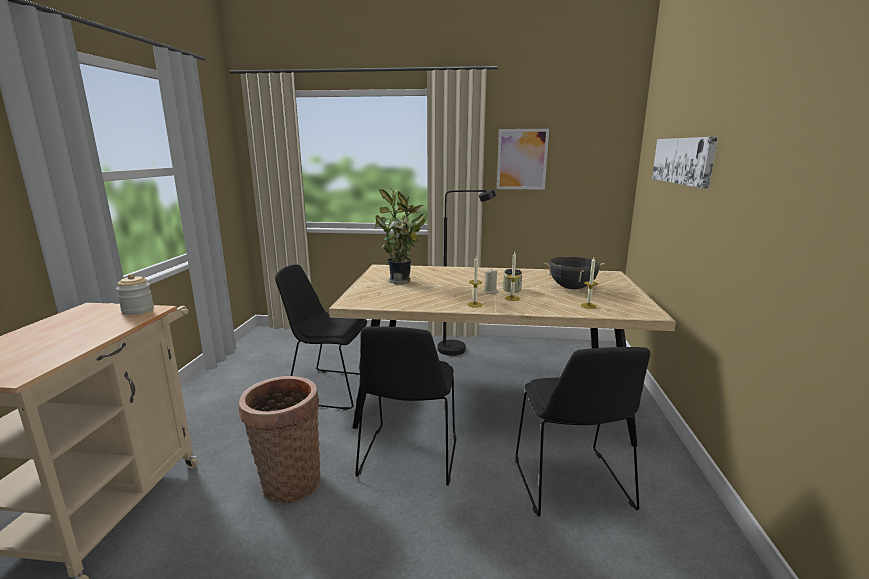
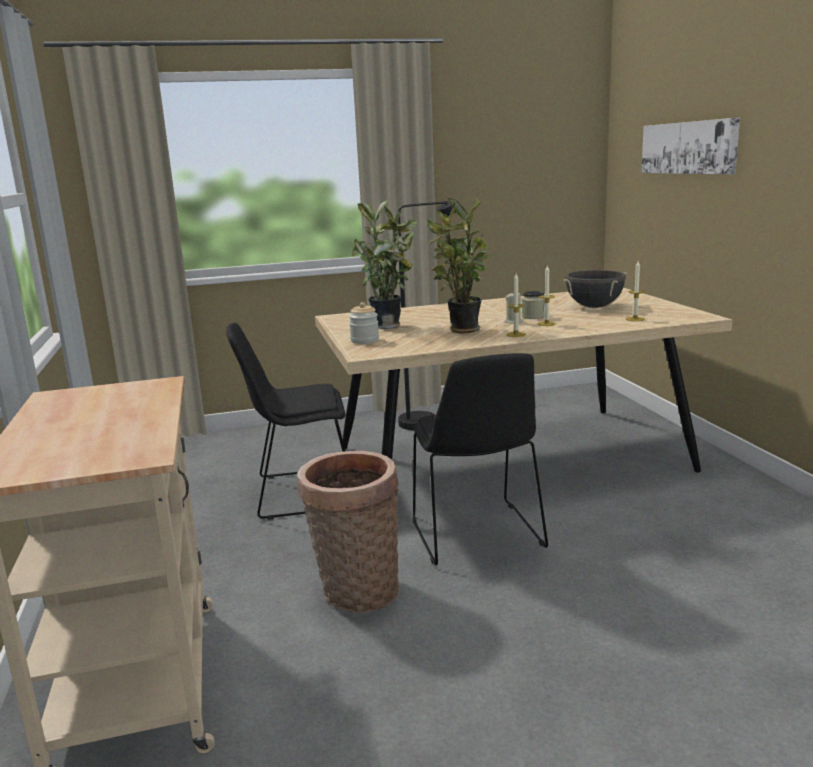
camera: 20 degrees left, 0 degrees up
jar [116,274,154,315] -> jar moved to [349,302,379,344]
picture [497,129,549,190] -> none
black chair [515,347,650,517] -> none
none -> potted plant [427,198,491,333]

